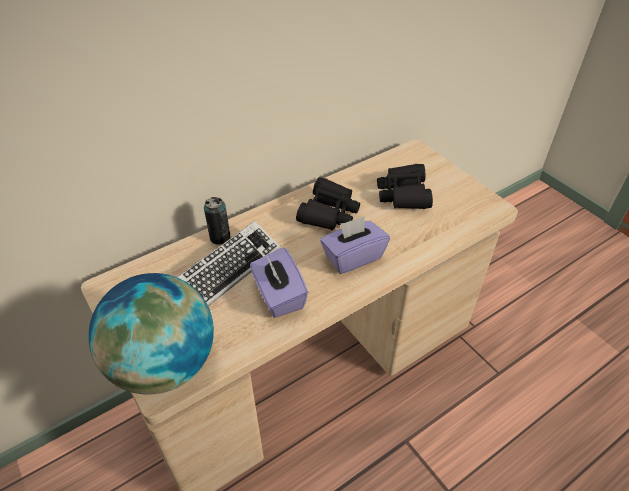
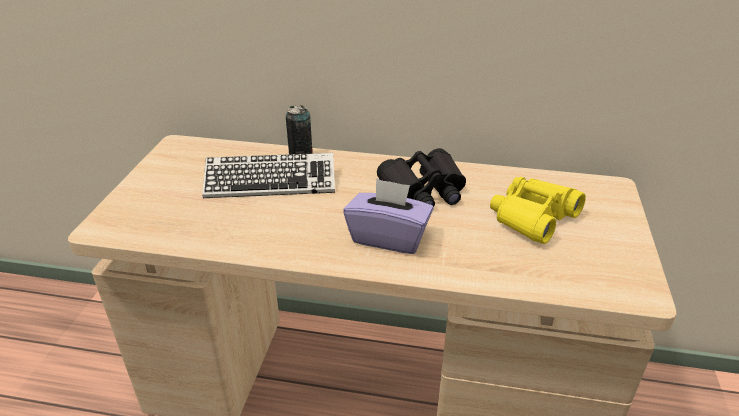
camera: 45 degrees right, 10 degrees down
globe [88,273,214,395] -> none
purple tissue box [250,247,308,318] -> none
black binoculars [377,164,433,209] -> yellow binoculars [490,177,586,244]

